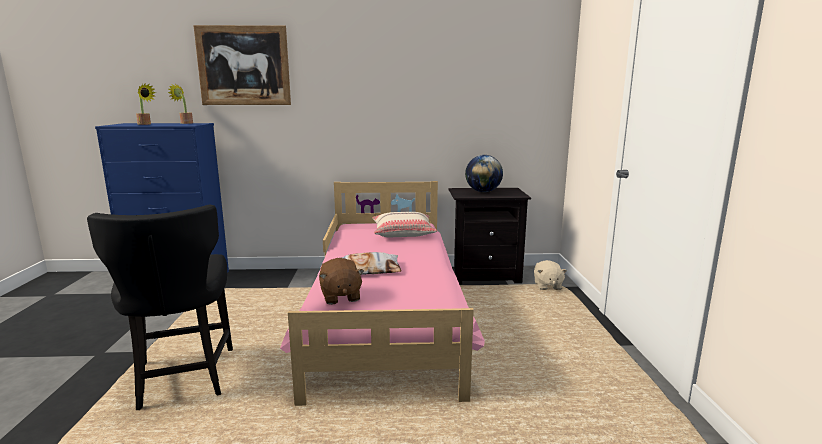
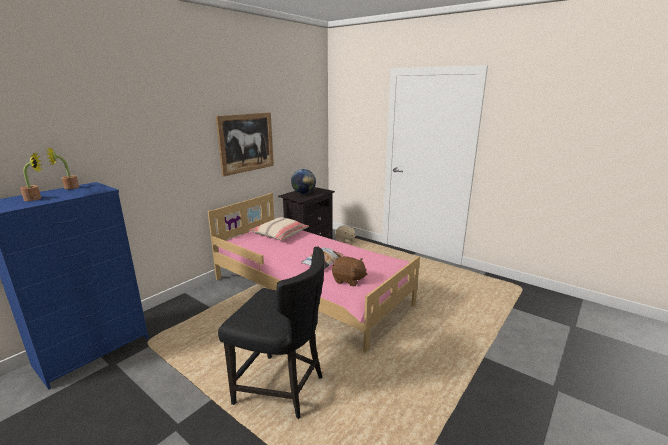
camera: 50 degrees left, 5 degrees up
picture [193,25,291,105] -> picture moved to [216,112,274,176]

